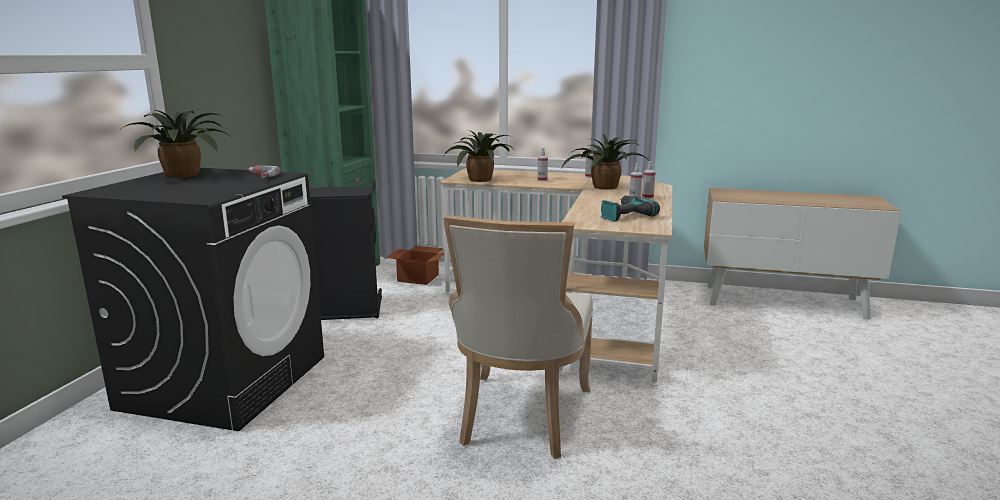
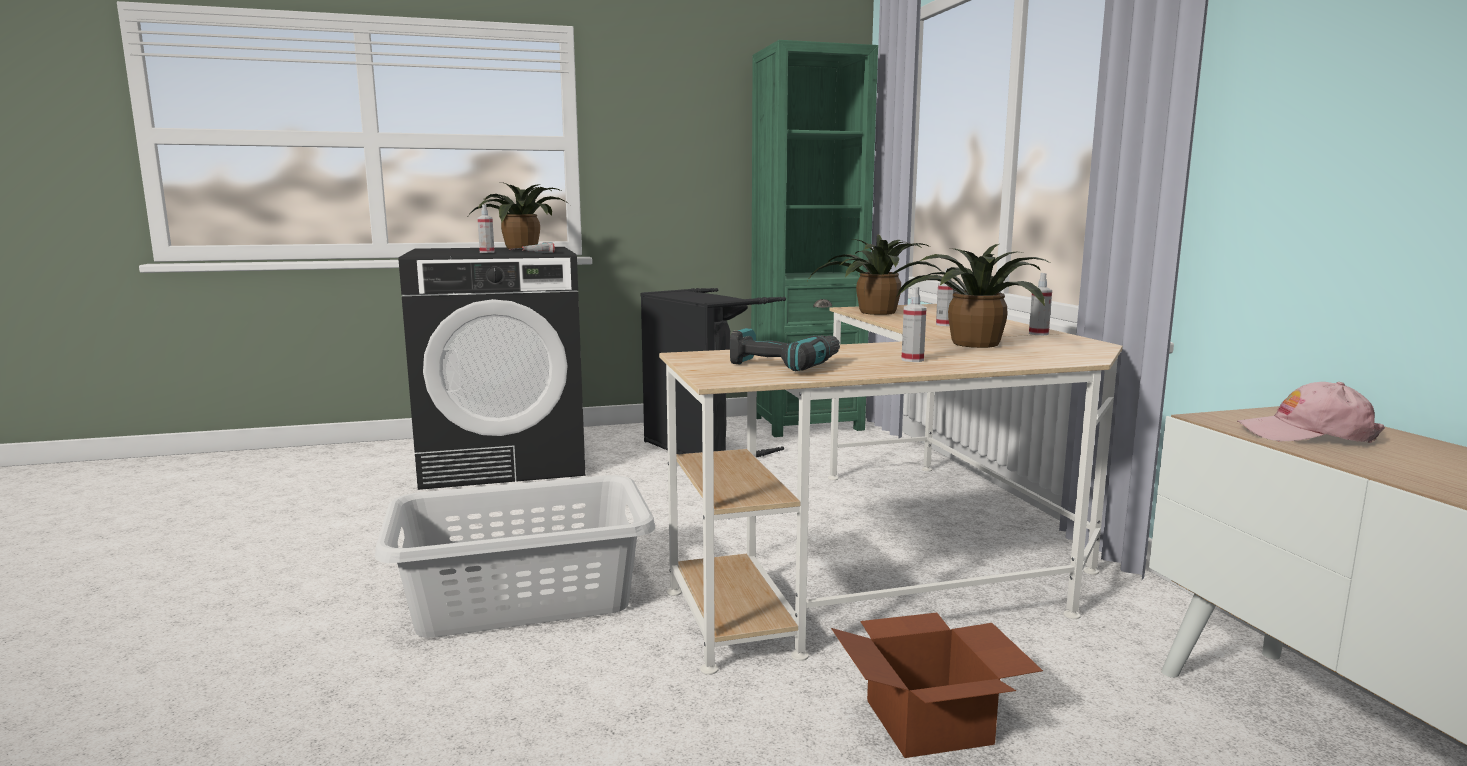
camera: 60 degrees right, 5 degrees down
cardboard box [387,246,445,285] -> cardboard box moved to [831,613,1043,758]
beige chair [443,215,593,459] -> grey laundry basket [375,475,655,638]
spray bottle [642,161,656,199] -> spray bottle moved to [478,204,495,253]
none -> pink cap [1237,382,1385,443]

